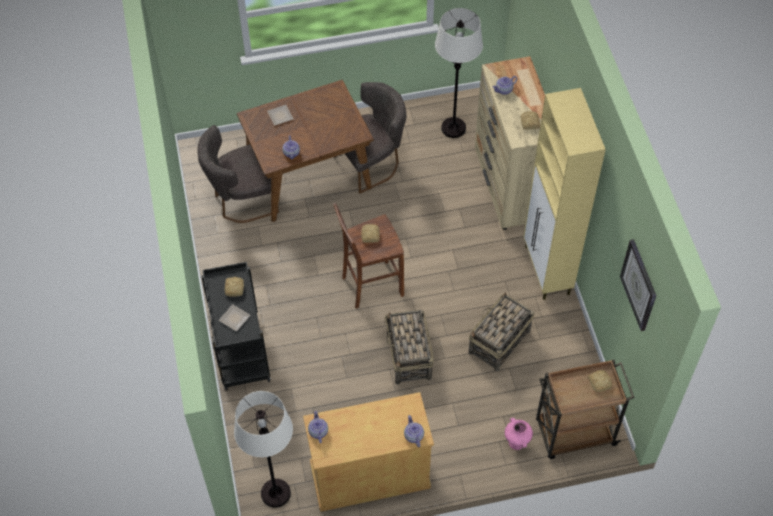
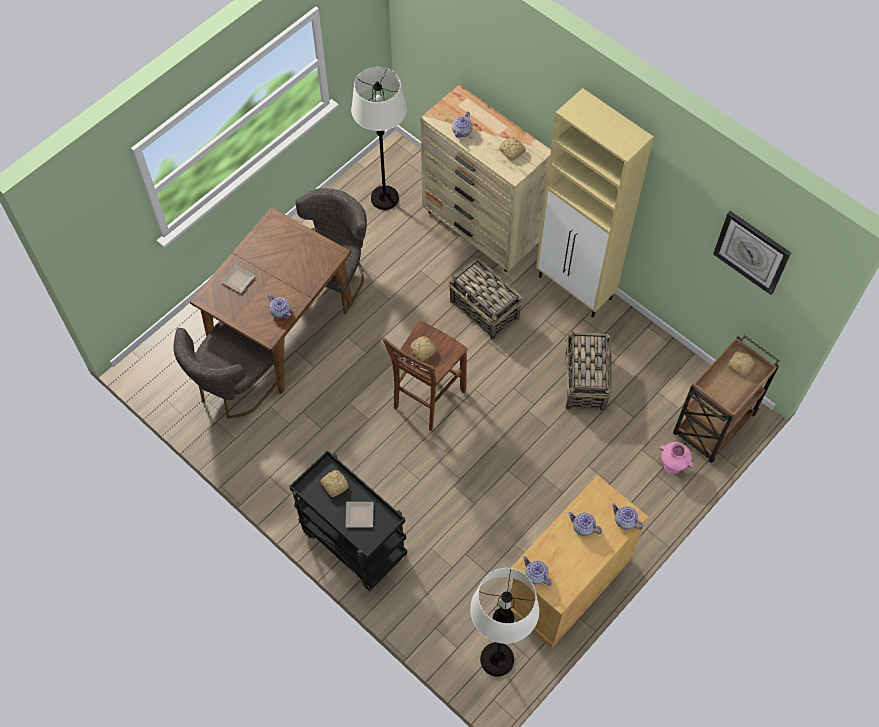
camera: 35 degrees left, 5 degrees up
basket [385,310,434,384] -> basket moved to [448,259,523,340]
none -> teapot [568,512,602,536]

